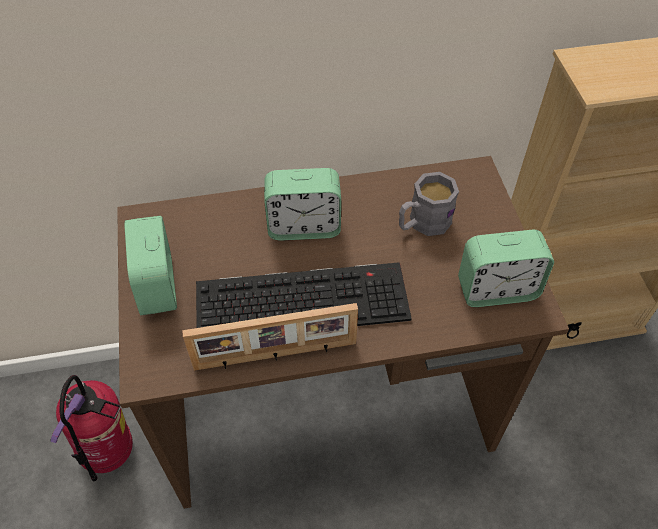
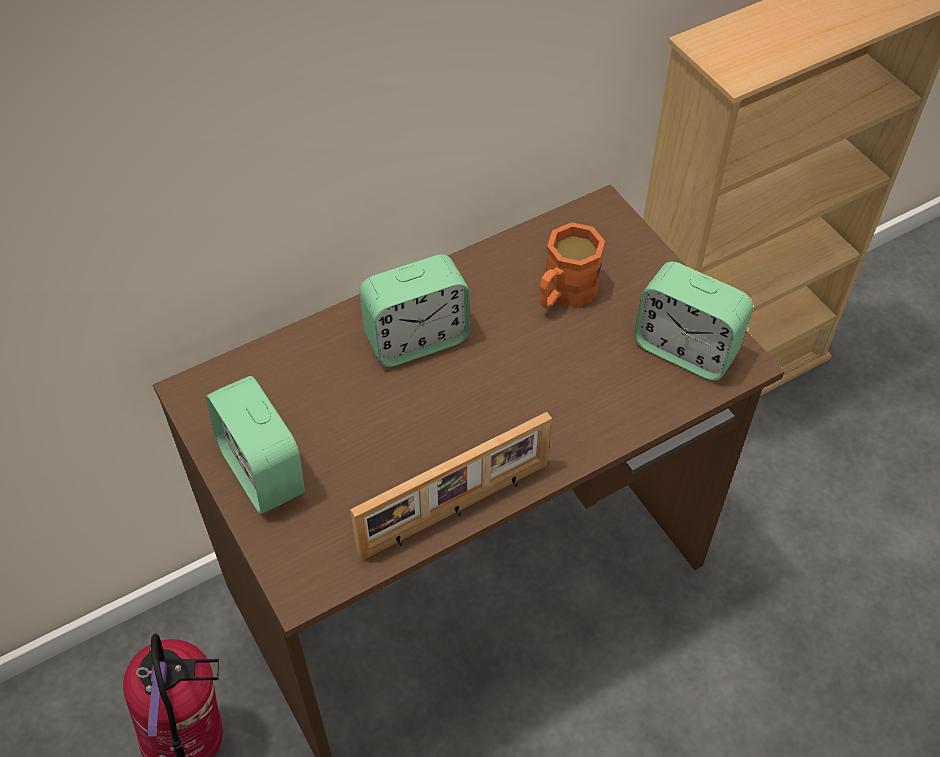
camera: 20 degrees left, 0 degrees up
keyboard [196,262,412,328] -> none
grey mug [399,172,459,236] -> orange mug [540,222,605,309]
alarm clock [458,230,554,307] -> alarm clock turned 60 degrees clockwise [634,262,753,381]

